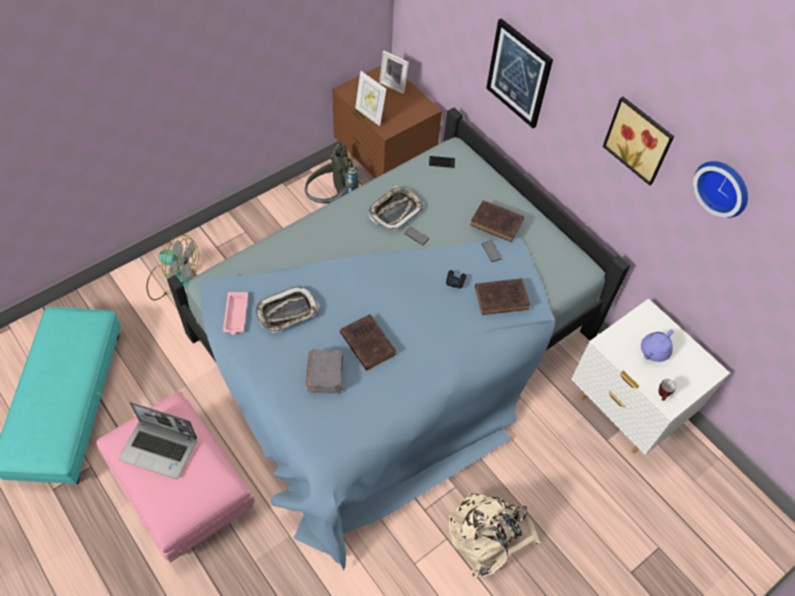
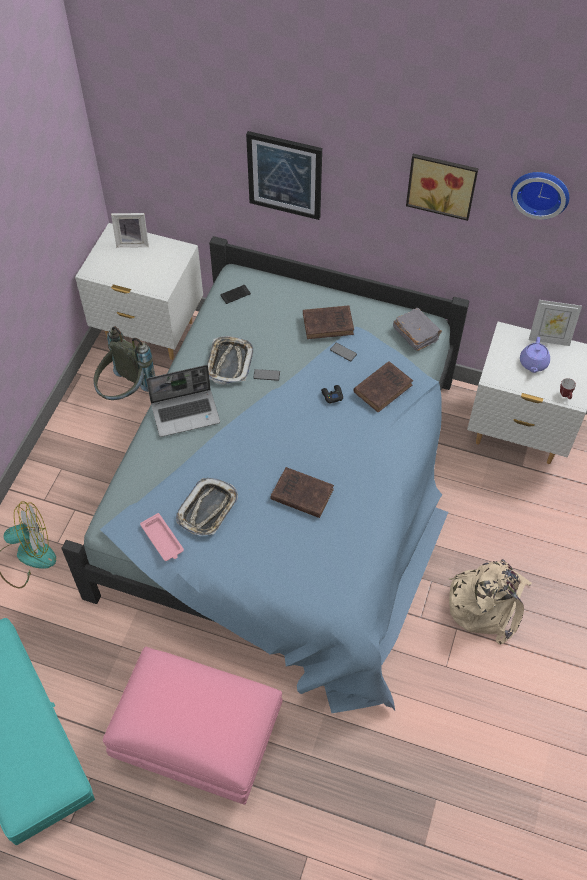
camera: 30 degrees left, 0 degrees up
laptop [119,402,197,479] -> laptop moved to [146,365,220,437]
grey book [306,349,343,394] -> grey book moved to [393,308,442,351]
brown nightstand [332,66,442,178] -> white nightstand [75,223,203,360]
picture frame [355,71,386,126] -> picture frame moved to [529,300,582,346]

